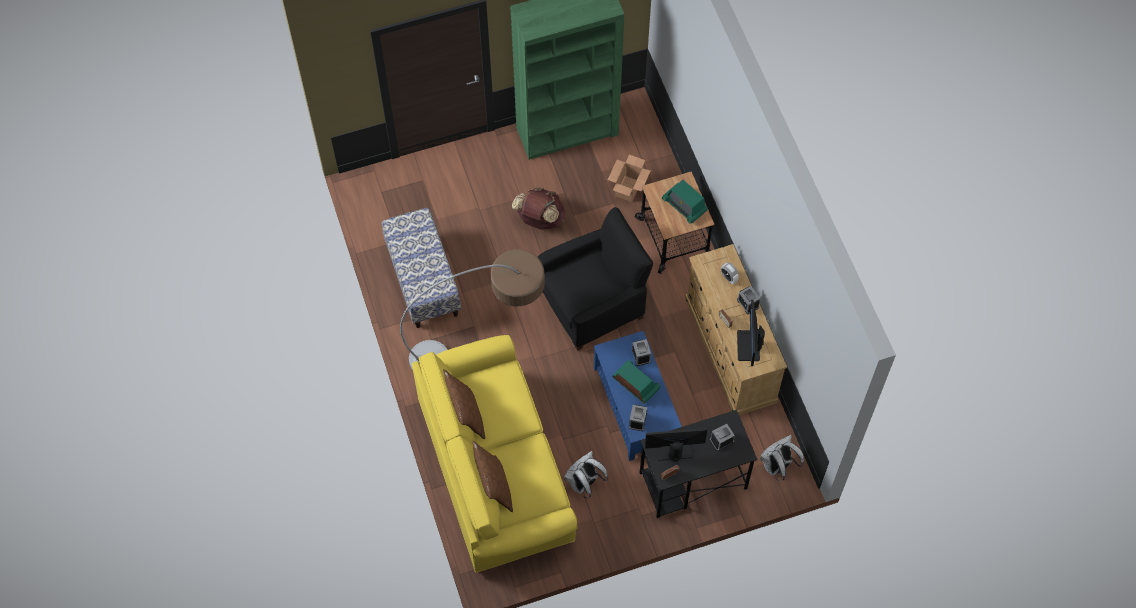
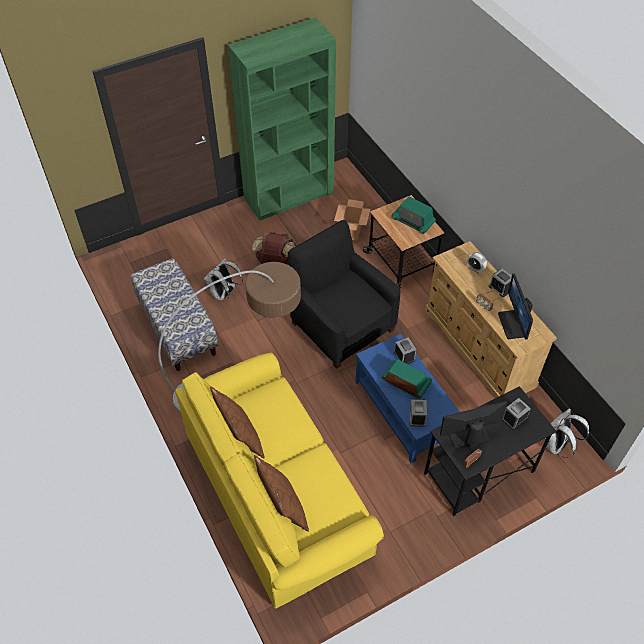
camera: 10 degrees left, 10 degrees down
black armchair [538,207,653,351] -> black armchair turned 90 degrees counterclockwise [288,220,401,369]
white backpack [564,451,608,499] -> white backpack moved to [203,258,243,301]

